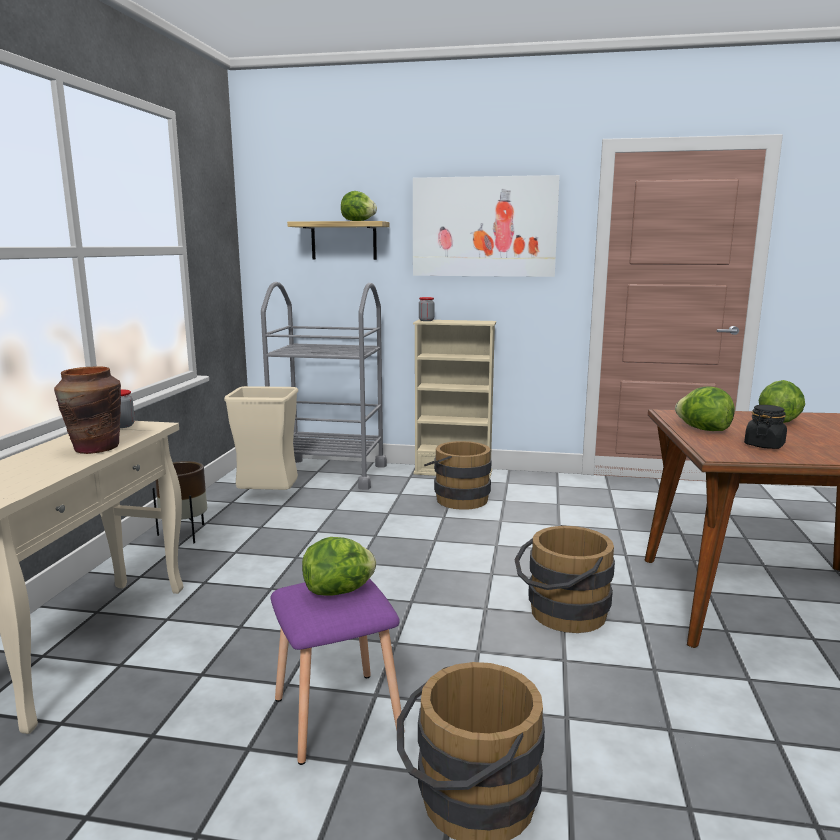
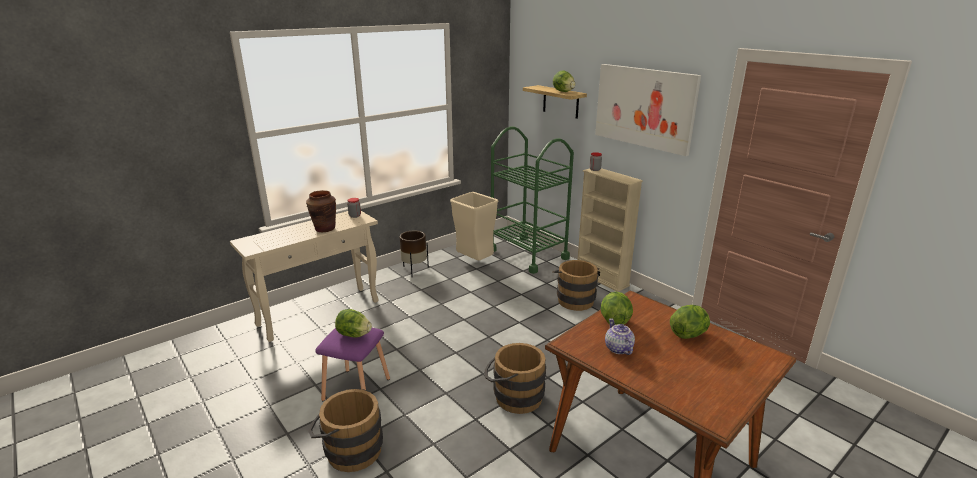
camera: 40 degrees right, 10 degrees up
grey cart [261,282,387,490] -> green cart [491,127,574,274]
black jar [744,405,787,449] -> teapot [605,318,635,355]

